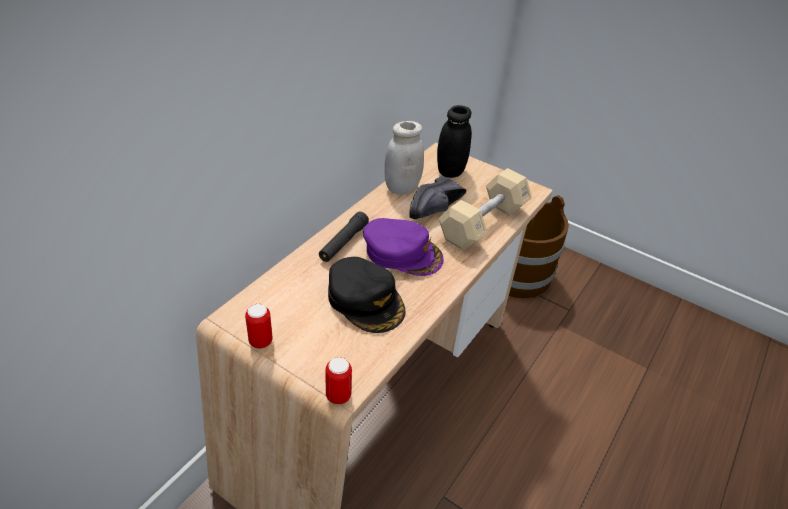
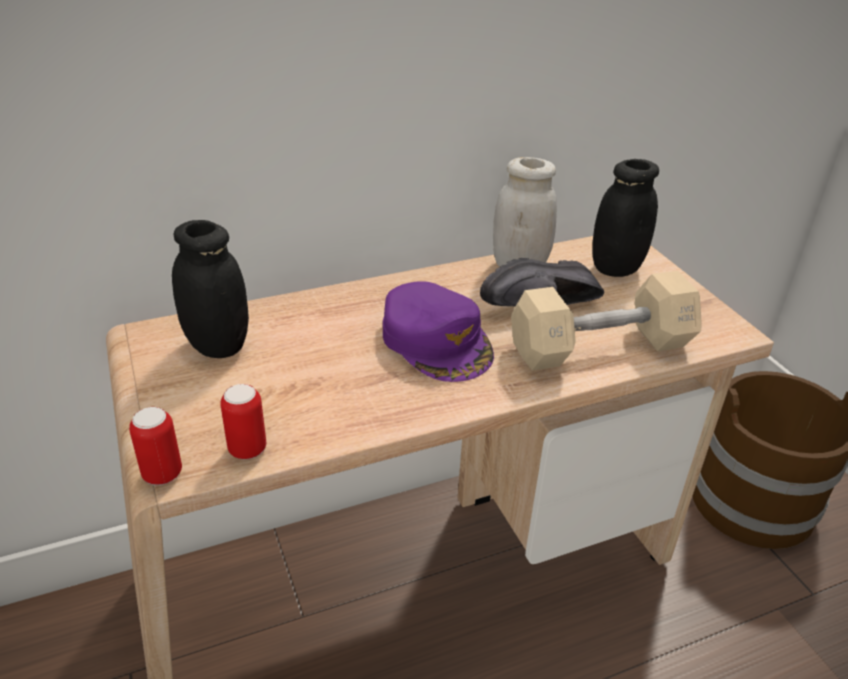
camera: 35 degrees right, 5 degrees down
can [245,304,273,349] -> can moved to [220,384,266,459]
black flashlight [319,212,369,262] -> none
black cap [328,257,406,333] -> none
none -> black jar [172,220,249,358]

